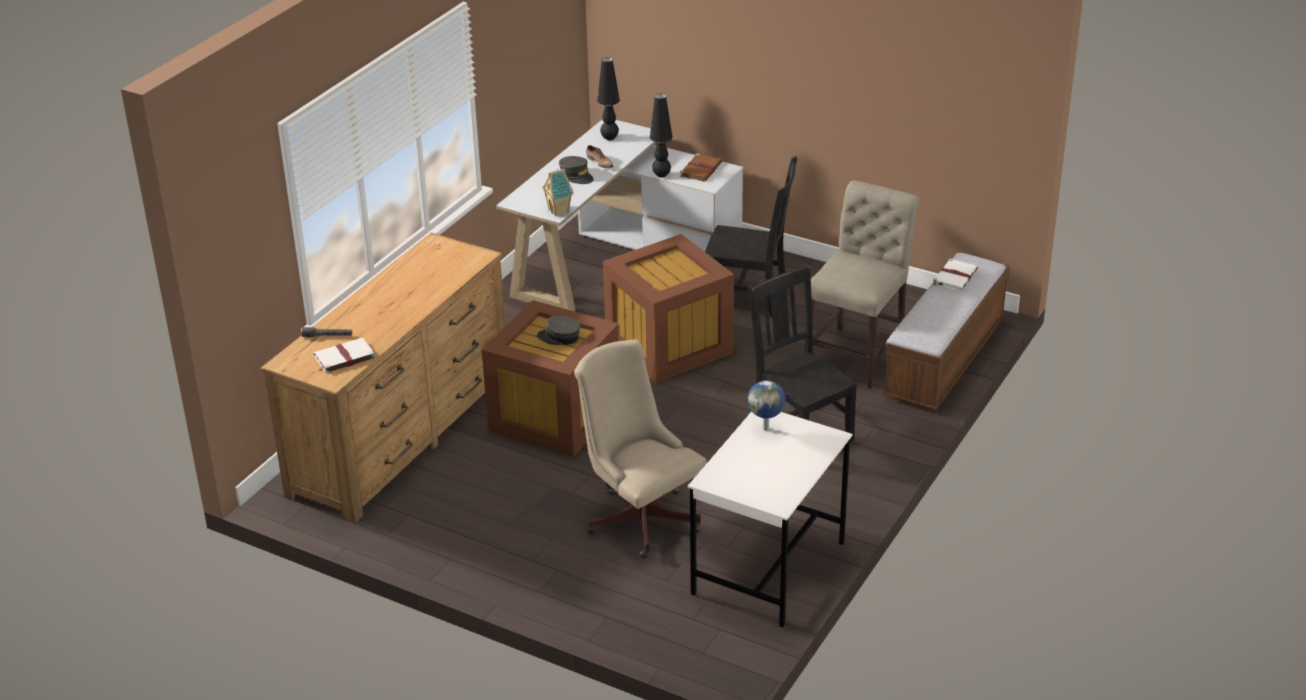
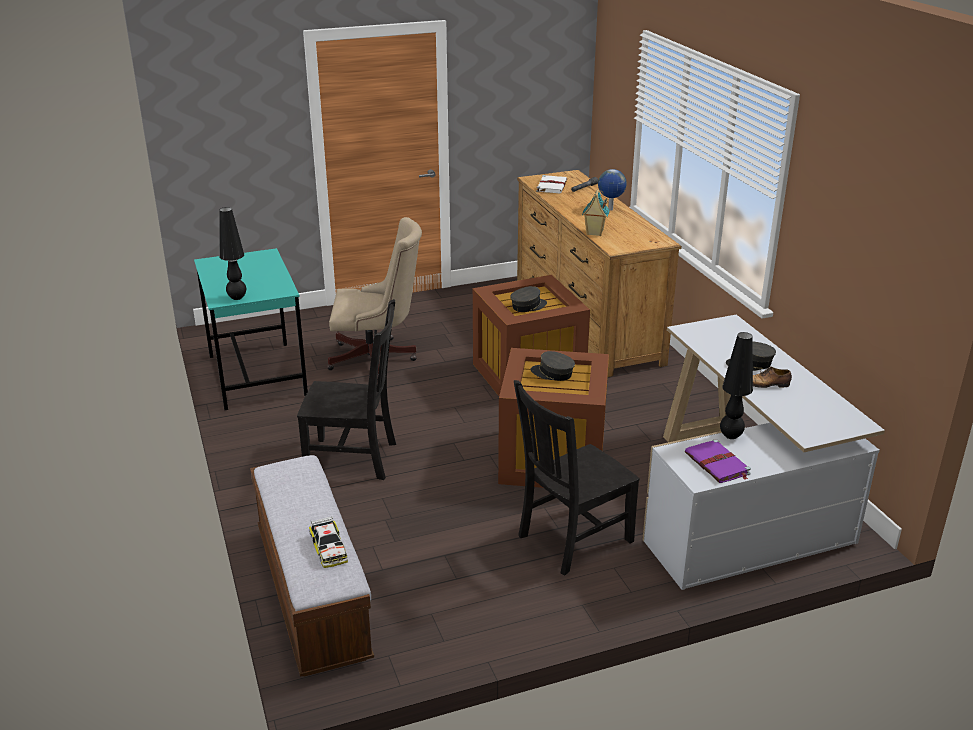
camera: 130 degrees right, 5 degrees down
toy house [542,169,574,216] -> toy house moved to [582,189,610,236]
black table lamp [597,57,620,140] -> black table lamp moved to [219,207,246,300]
brown book [680,153,723,182] -> purple book [685,439,751,483]
white desk [688,411,852,627] -> turquoise desk [194,248,308,410]
globe [748,380,786,431] -> globe moved to [598,169,627,211]
beige chair [804,180,920,389] -> none
white book [933,258,978,291] -> toy car [309,516,348,568]
none -> grey cap [531,351,575,381]

